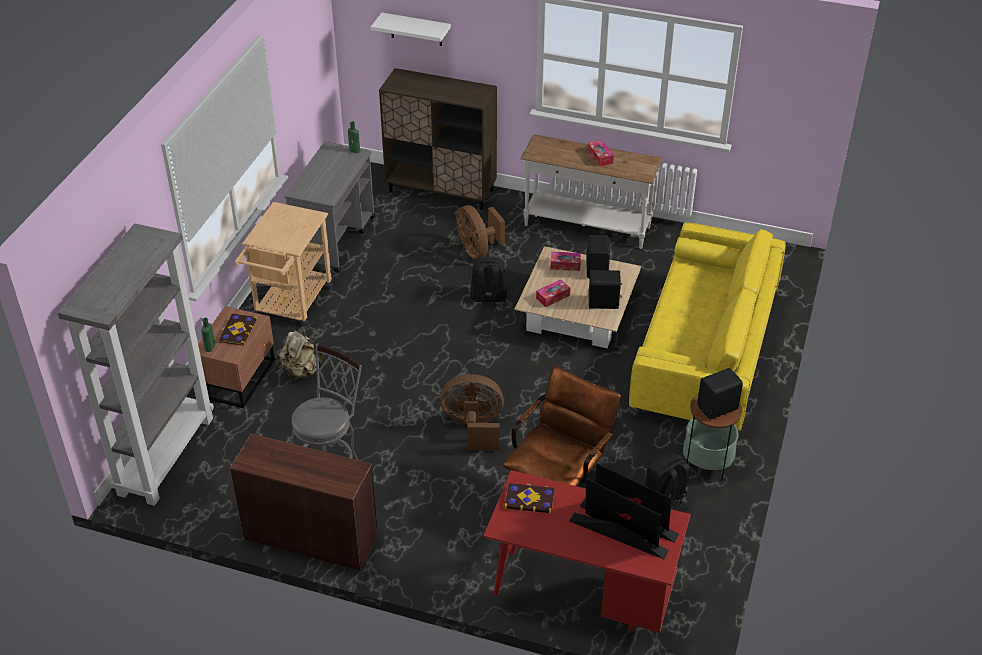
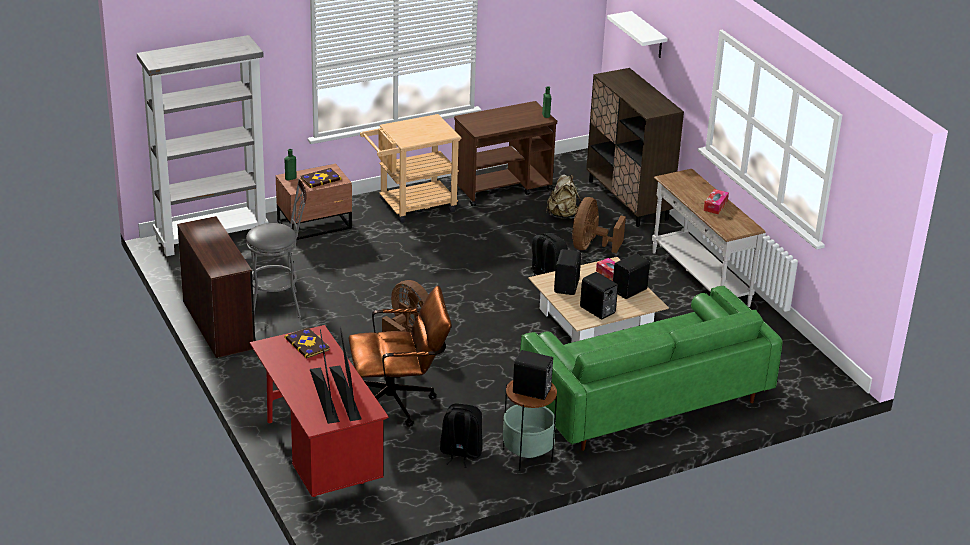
camera: 45 degrees right, 10 degrees down
beige backpack [279,329,323,381] -> beige backpack moved to [547,174,581,218]
grey cart [285,142,375,273] -> brown cart [454,101,557,206]
tissue box [536,279,570,307] -> black speaker [554,249,581,295]
yellow sofa [629,222,786,431] -> green sofa [520,286,782,451]

